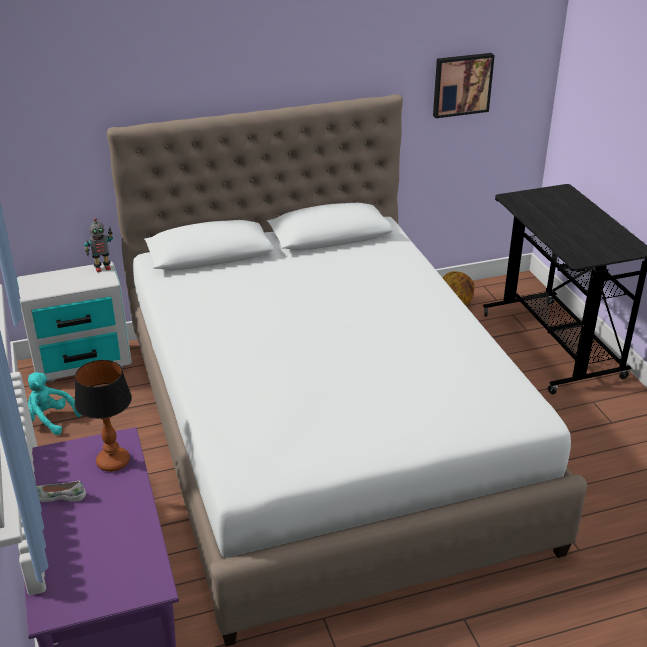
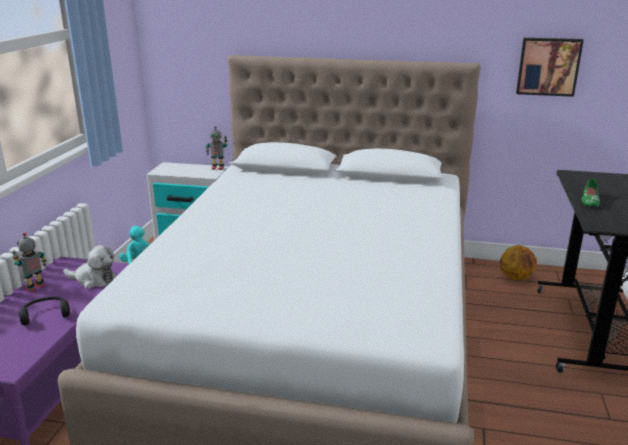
camera: 30 degrees right, 10 degrees down
white shoe [37,481,86,502] -> toy robot [13,233,46,292]
table lamp [74,360,132,472] -> plush toy [63,245,116,289]
none -> black headphones [19,297,70,325]
none -> green shoe [582,178,600,207]

